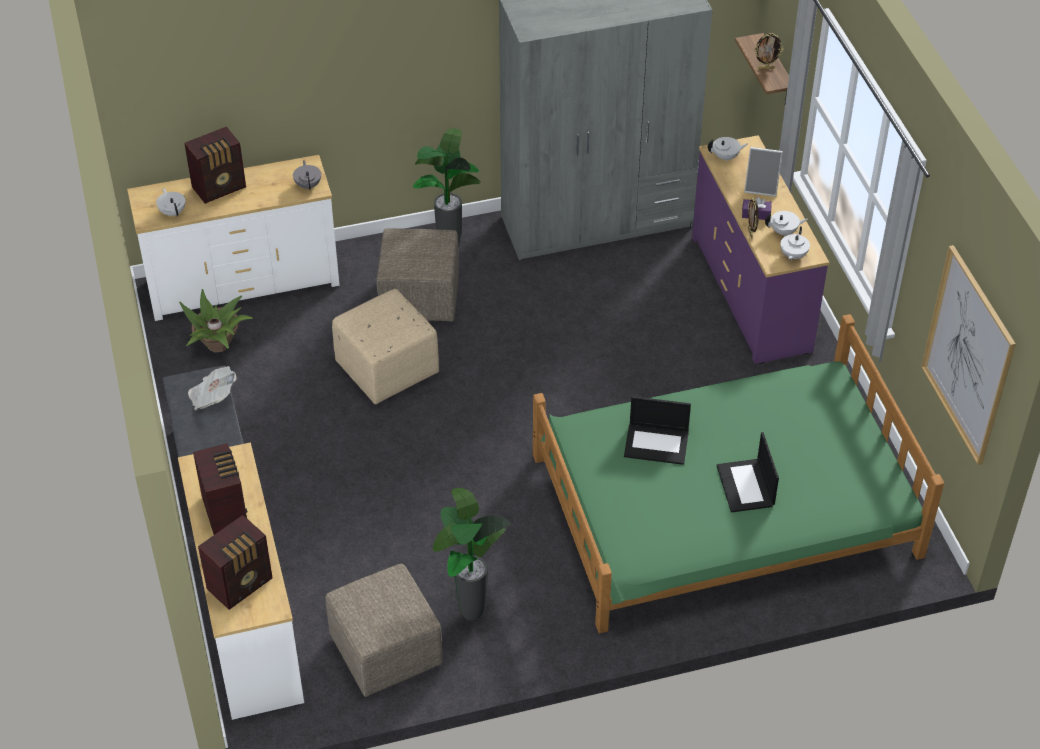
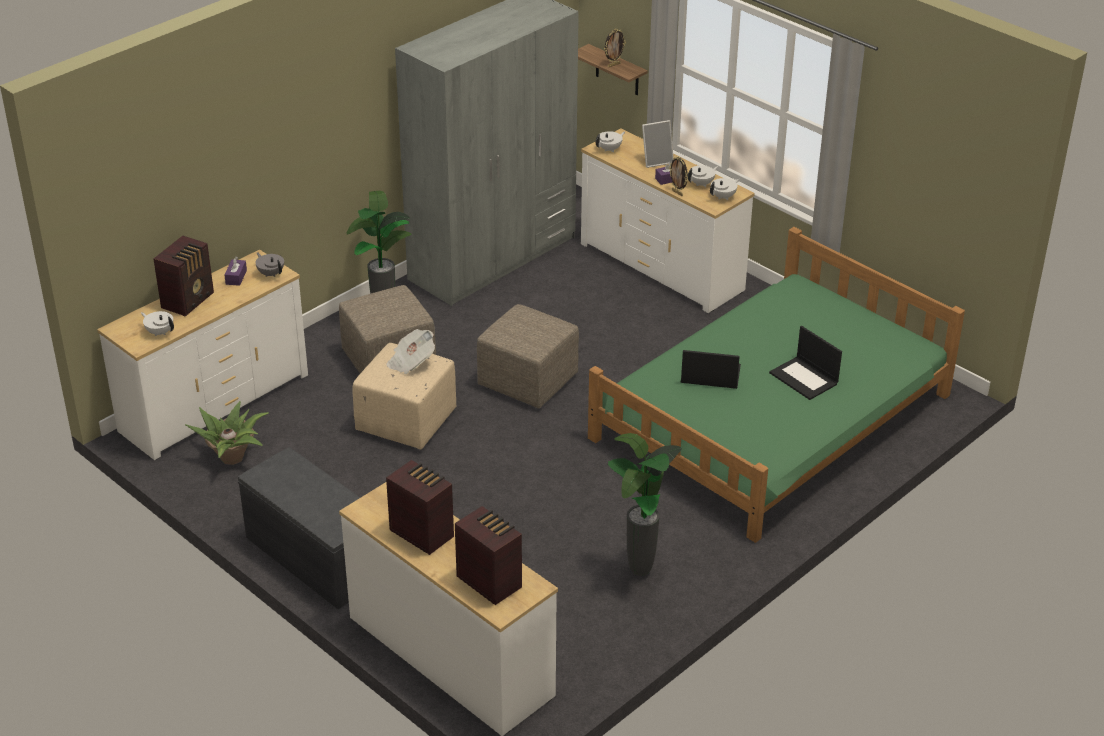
camera: 30 degrees left, 10 degrees down
newspaper [188,366,236,410] -> newspaper moved to [386,329,435,374]
radio [198,515,273,610] -> radio turned 60 degrees counterclockwise [455,506,522,605]
beige ottoman [326,564,443,697] -> beige ottoman moved to [477,304,579,408]
laptop [624,396,691,465] -> laptop turned 150 degrees counterclockwise [681,350,741,389]
purple dresser [692,135,829,364] -> white dresser [581,128,755,313]
white teapot [780,226,810,261] -> white teapot turned 120 degrees counterclockwise [710,178,739,200]
picture [921,245,1016,465] -> none
none -> purple tissue box [224,257,247,286]

